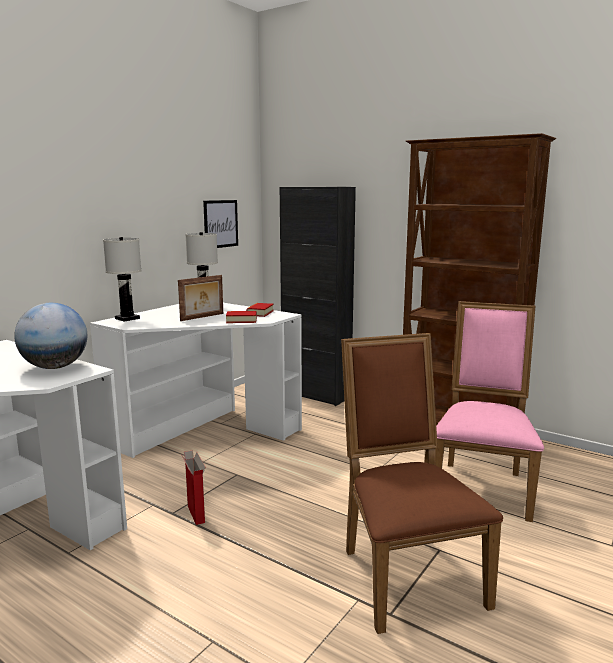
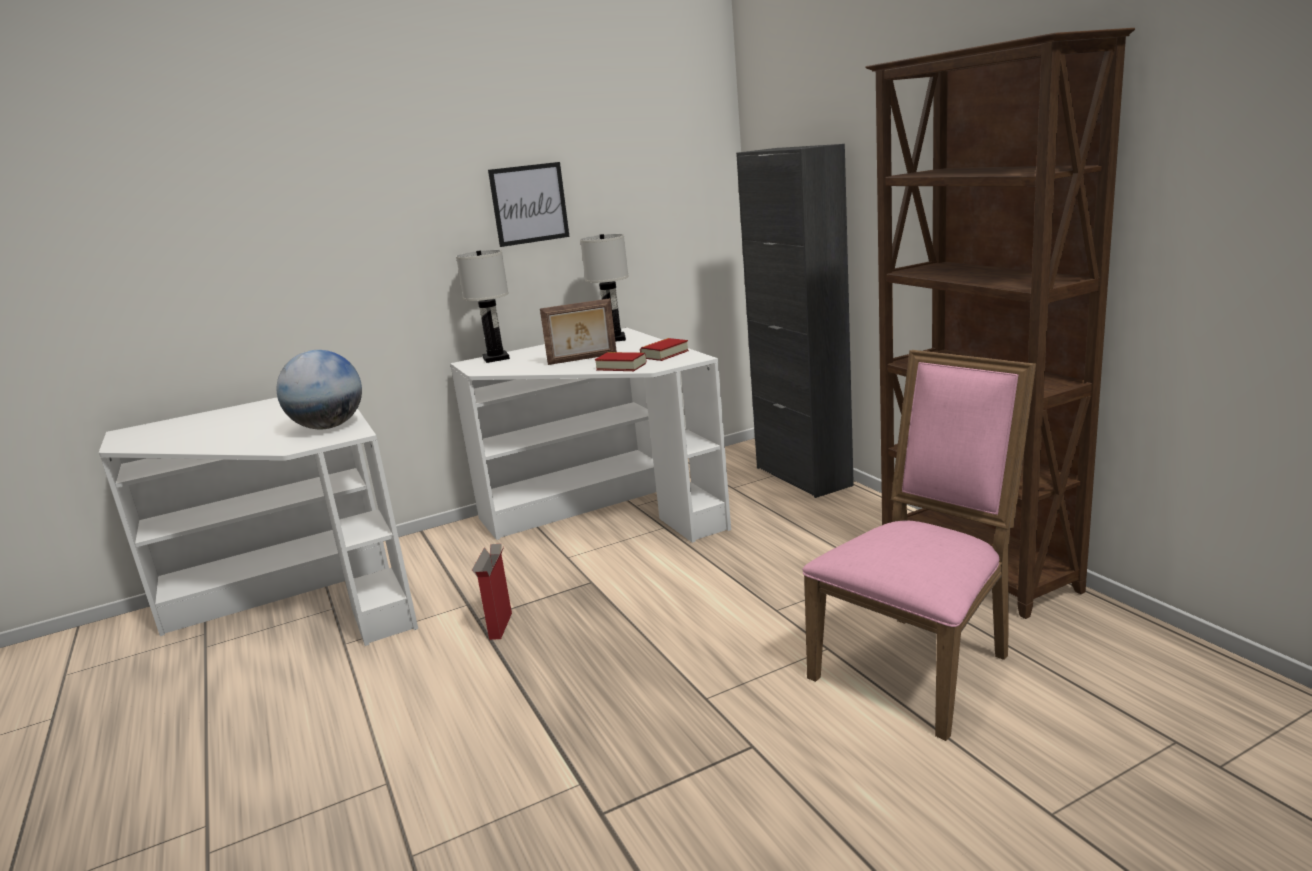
camera: 30 degrees right, 5 degrees up
picture [203,200,238,248] -> picture moved to [488,162,570,247]
brown chair [341,333,503,634] -> none

